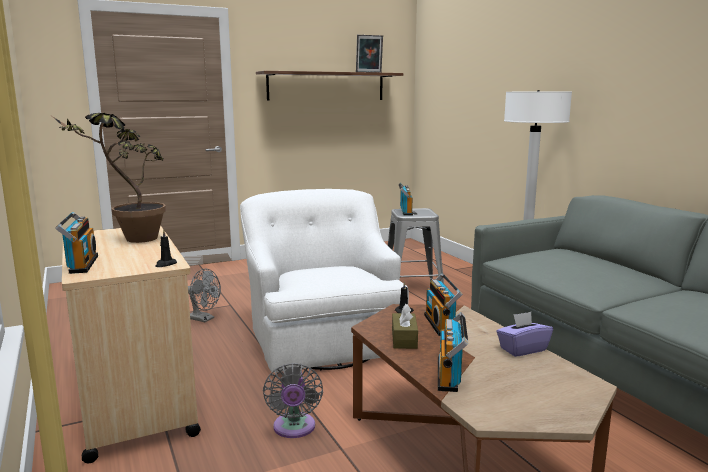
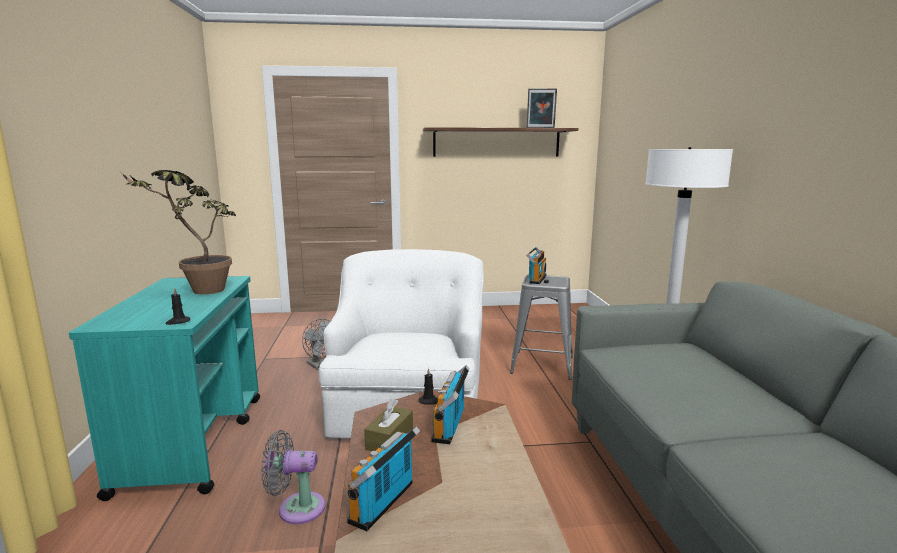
camera: 20 degrees right, 0 degrees up
radio [55,212,98,274] -> none
beige cart [62,226,201,463] -> turquoise cart [69,276,260,501]
grey fan [263,363,323,438] -> grey fan turned 75 degrees clockwise [261,430,325,524]
purple tissue box [496,312,553,357] -> none

